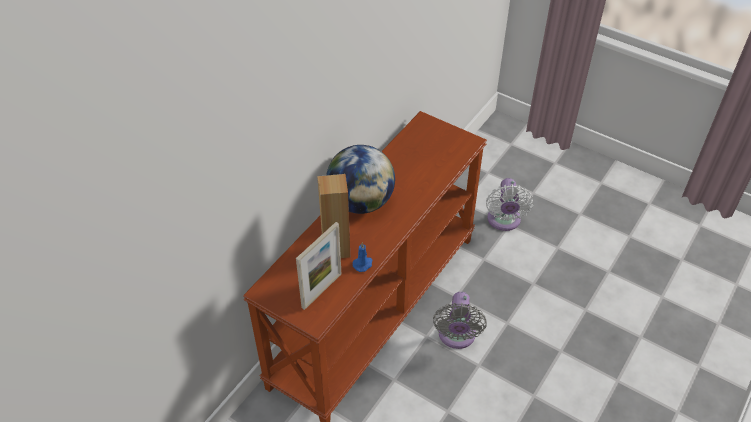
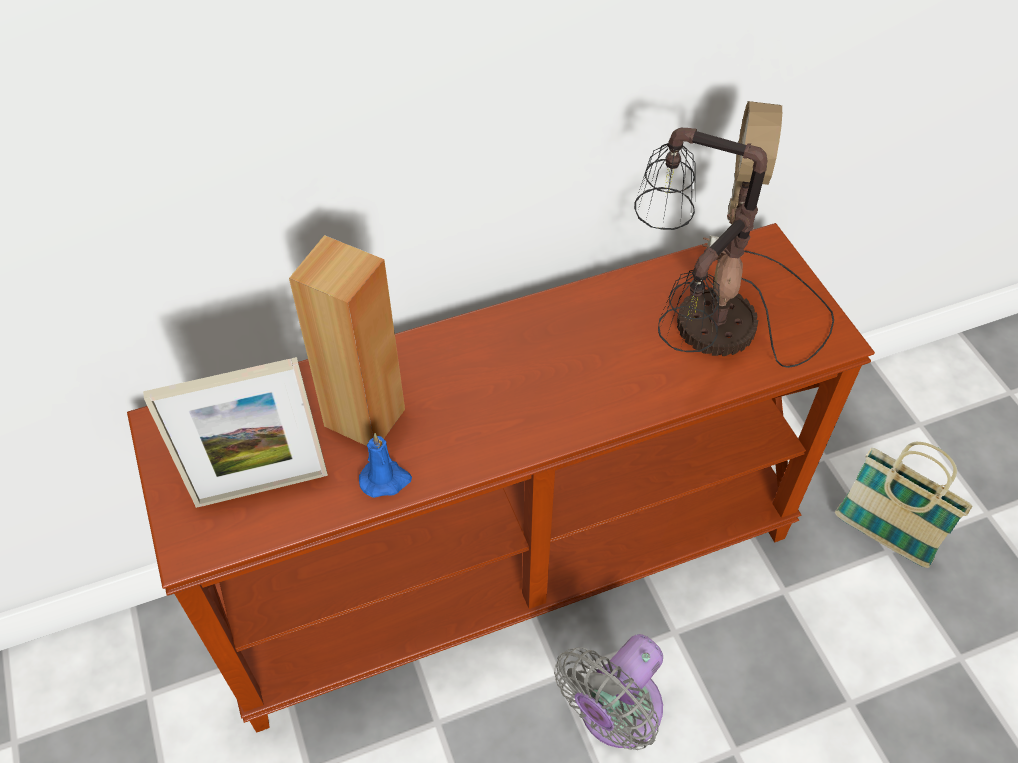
camera: 35 degrees right, 5 degrees up
globe [327,145,395,214] -> none
white fan [486,178,534,231] -> basket [835,442,972,568]
none -> table lamp [634,101,834,368]

